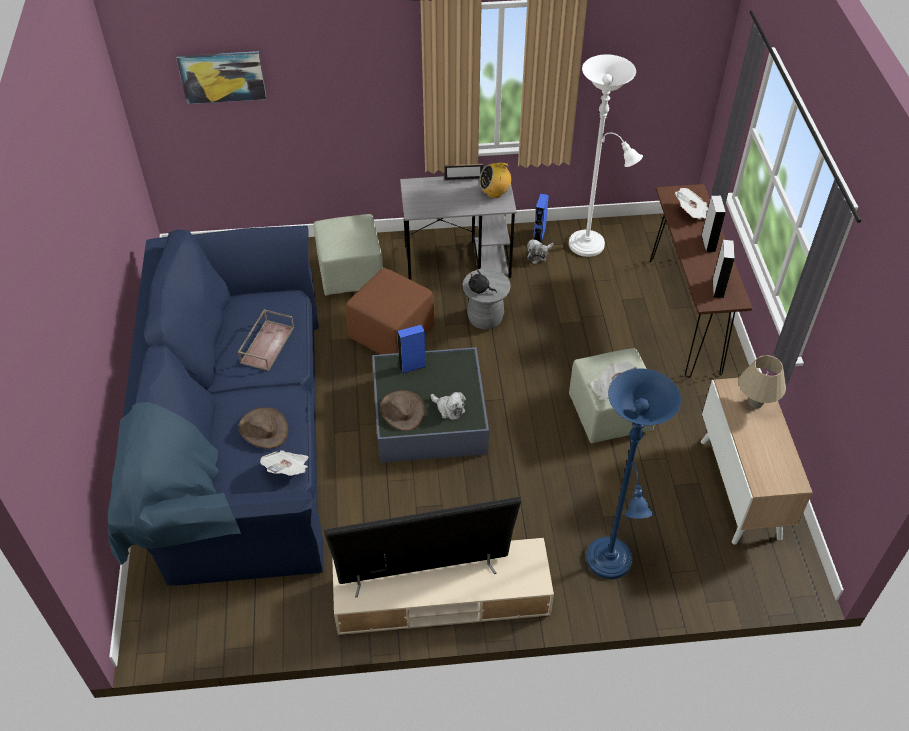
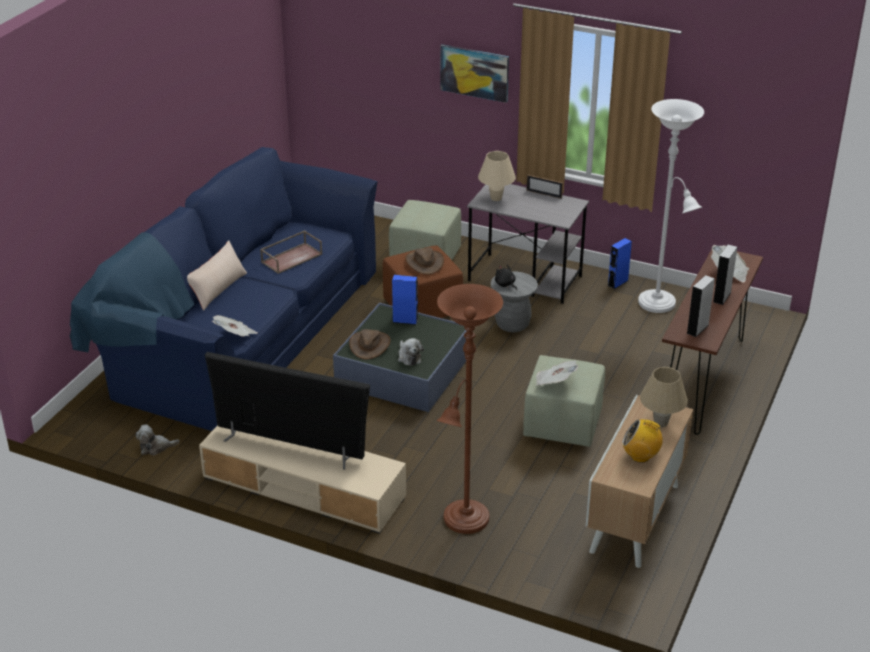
camera: 30 degrees right, 15 degrees down
picture [176,51,266,104] -> picture moved to [440,44,509,103]
brown hat [239,407,288,449] -> brown hat moved to [405,247,444,275]
radio [479,163,511,198] -> radio moved to [622,419,664,463]
plush toy [527,239,554,265] -> plush toy moved to [135,425,179,455]
blue floor lamp [586,369,681,579] -> brown floor lamp [437,284,503,534]
none -> beige pillow [187,240,247,311]
none -> beige table lamp [478,151,516,201]

